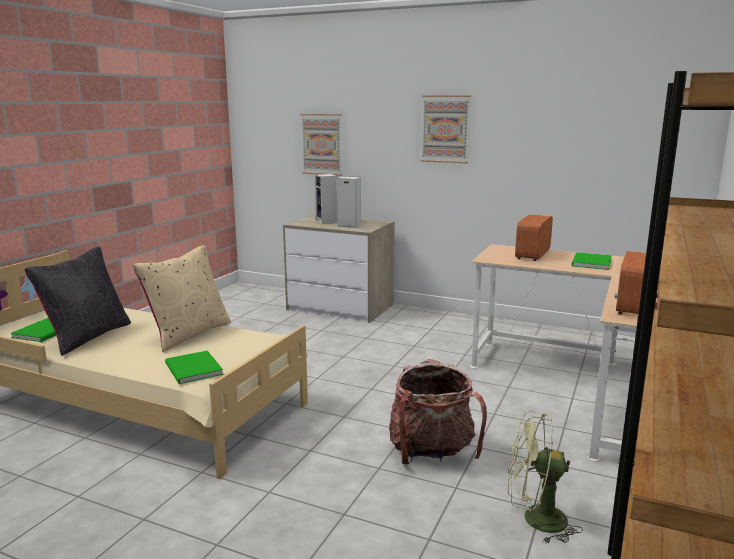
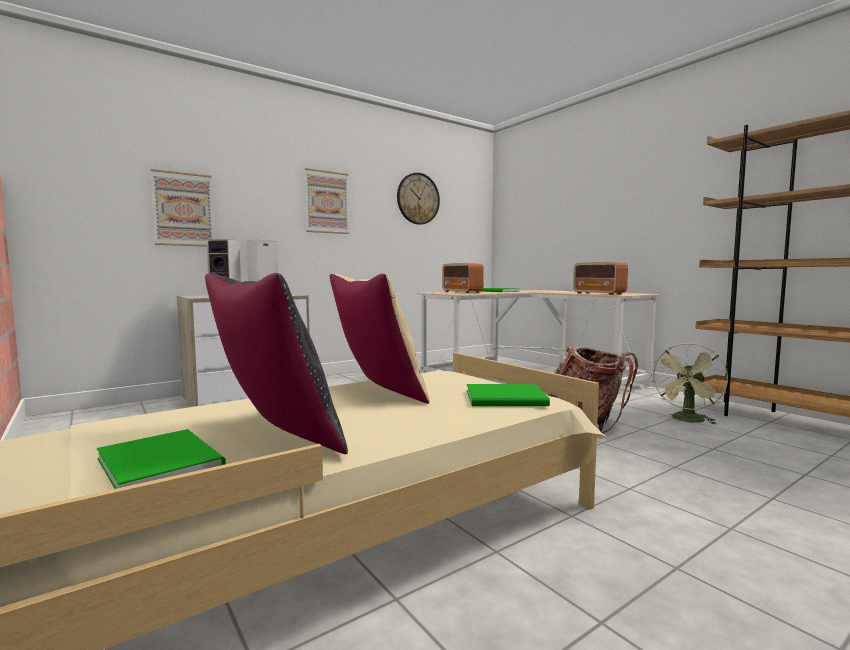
camera: 60 degrees left, 10 degrees down
none -> wall clock [397,173,440,225]

